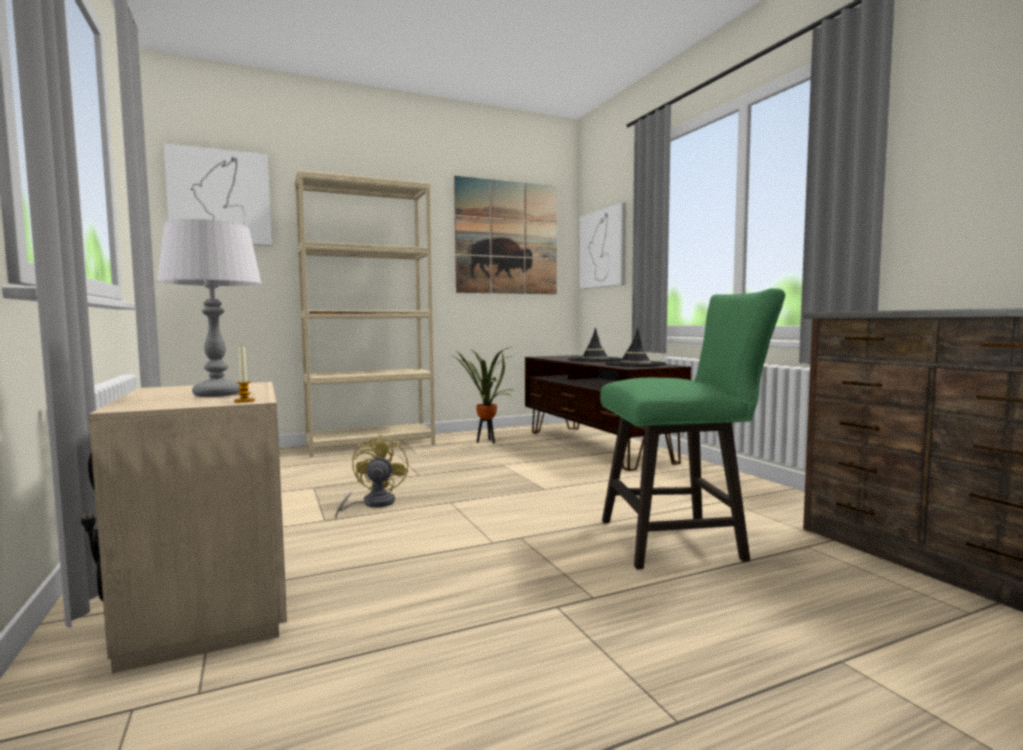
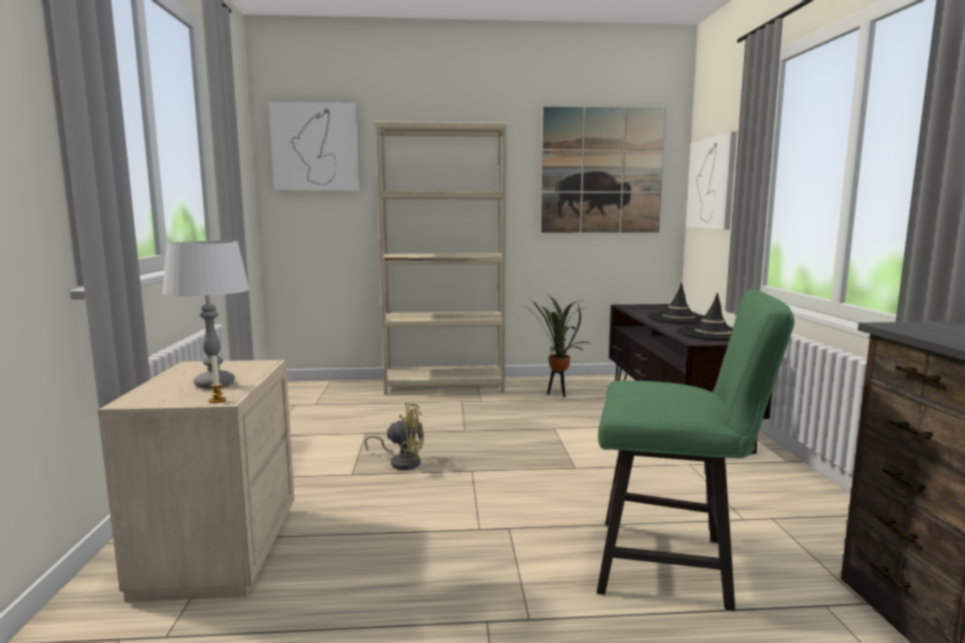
camera: 20 degrees right, 5 degrees up
yellow fan [335,436,408,519] -> yellow fan turned 75 degrees clockwise [365,403,424,470]

